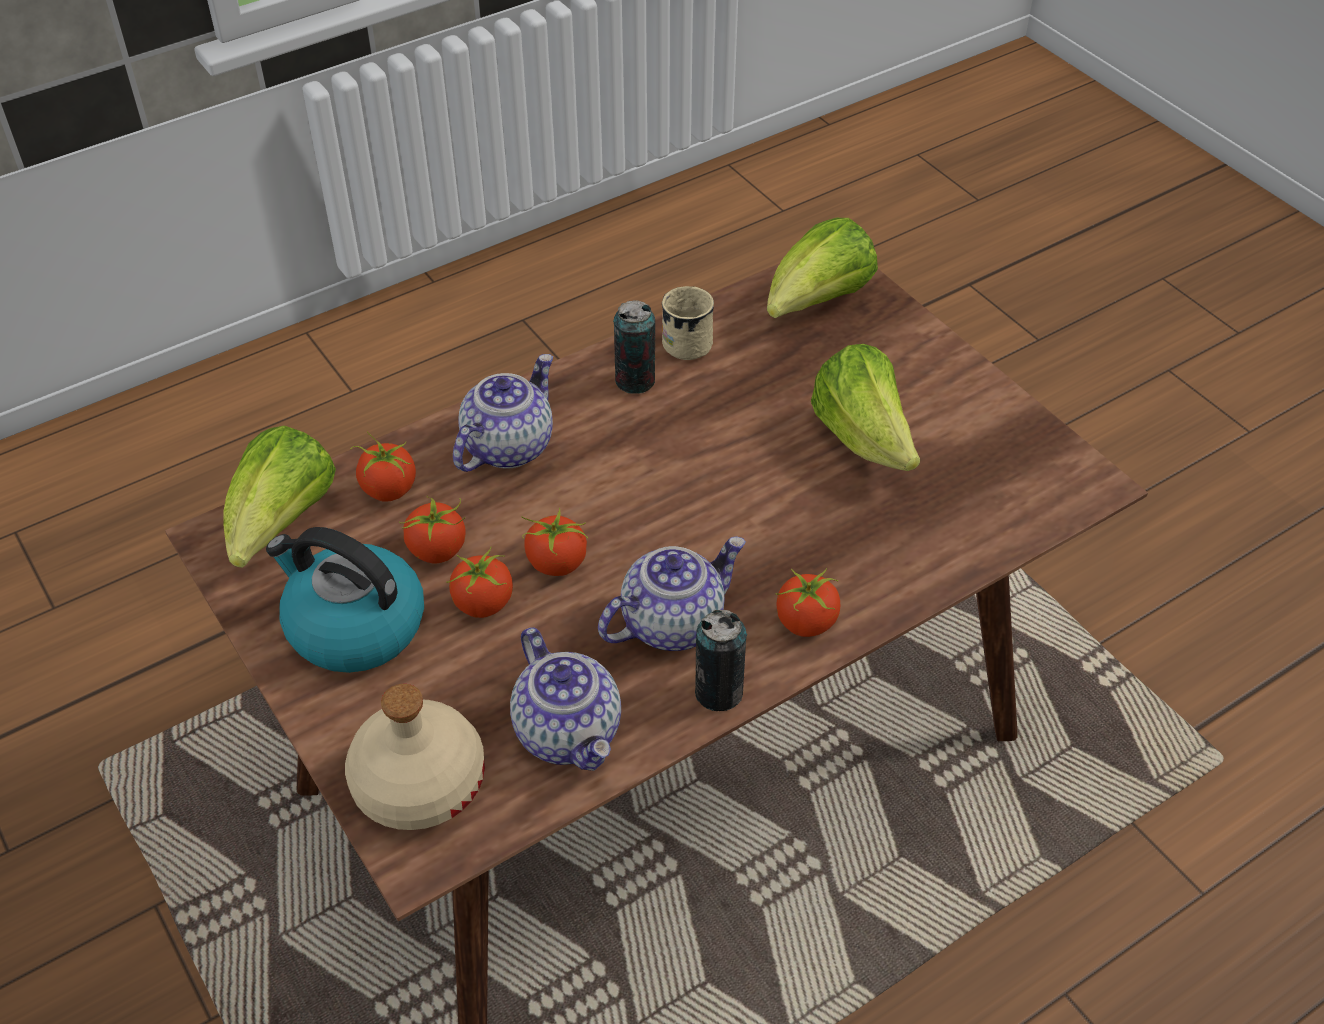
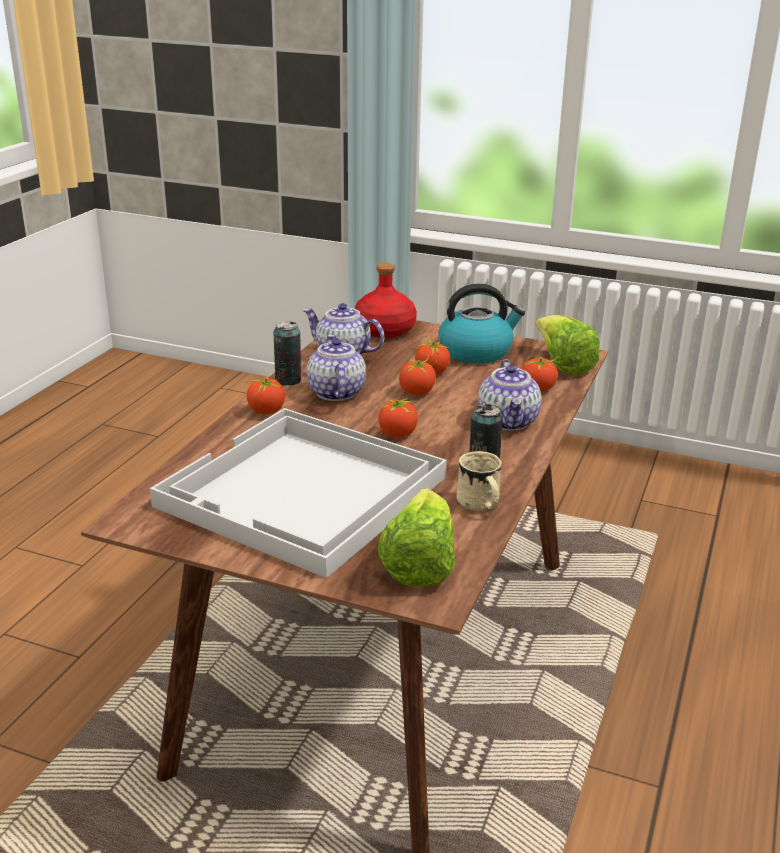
camera: 145 degrees right, 20 degrees down
beige bottle [345,684,485,830] -> red bottle [354,263,417,338]
tomato [399,495,466,563] -> tomato moved to [377,397,418,438]
teapot [598,536,746,651] -> teapot turned 150 degrees clockwise [306,335,366,401]
lettuce [811,344,920,471] -> white tray [150,408,447,578]

